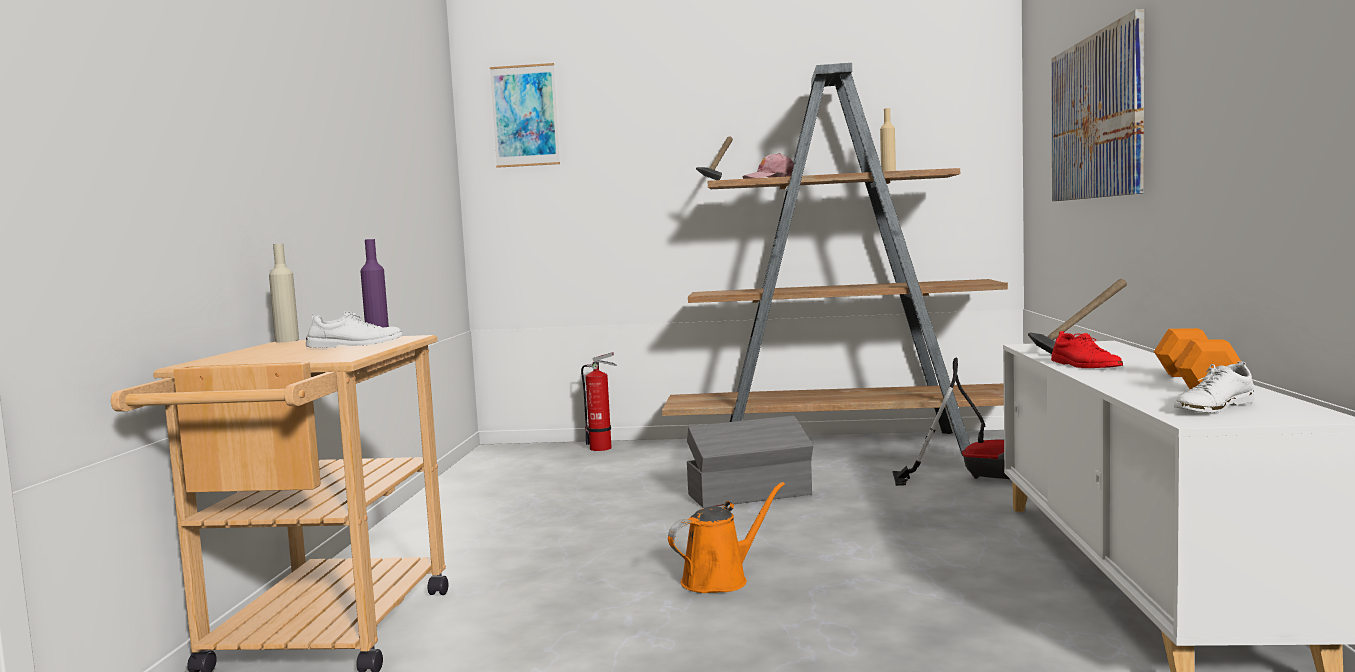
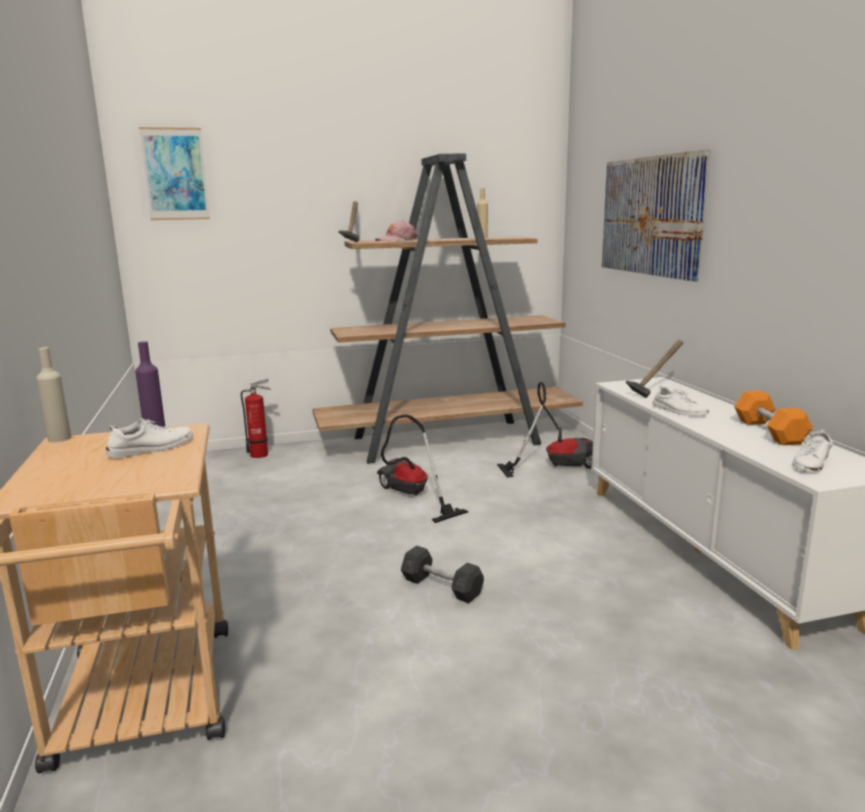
camera: 20 degrees left, 10 degrees up
orange watering can [668,482,785,593] -> grey dumbbell [401,546,484,603]
grey storage box [686,416,813,508] -> vacuum cleaner [377,415,468,523]
red shoe [1051,331,1123,368] -> white shoe [652,385,709,416]

